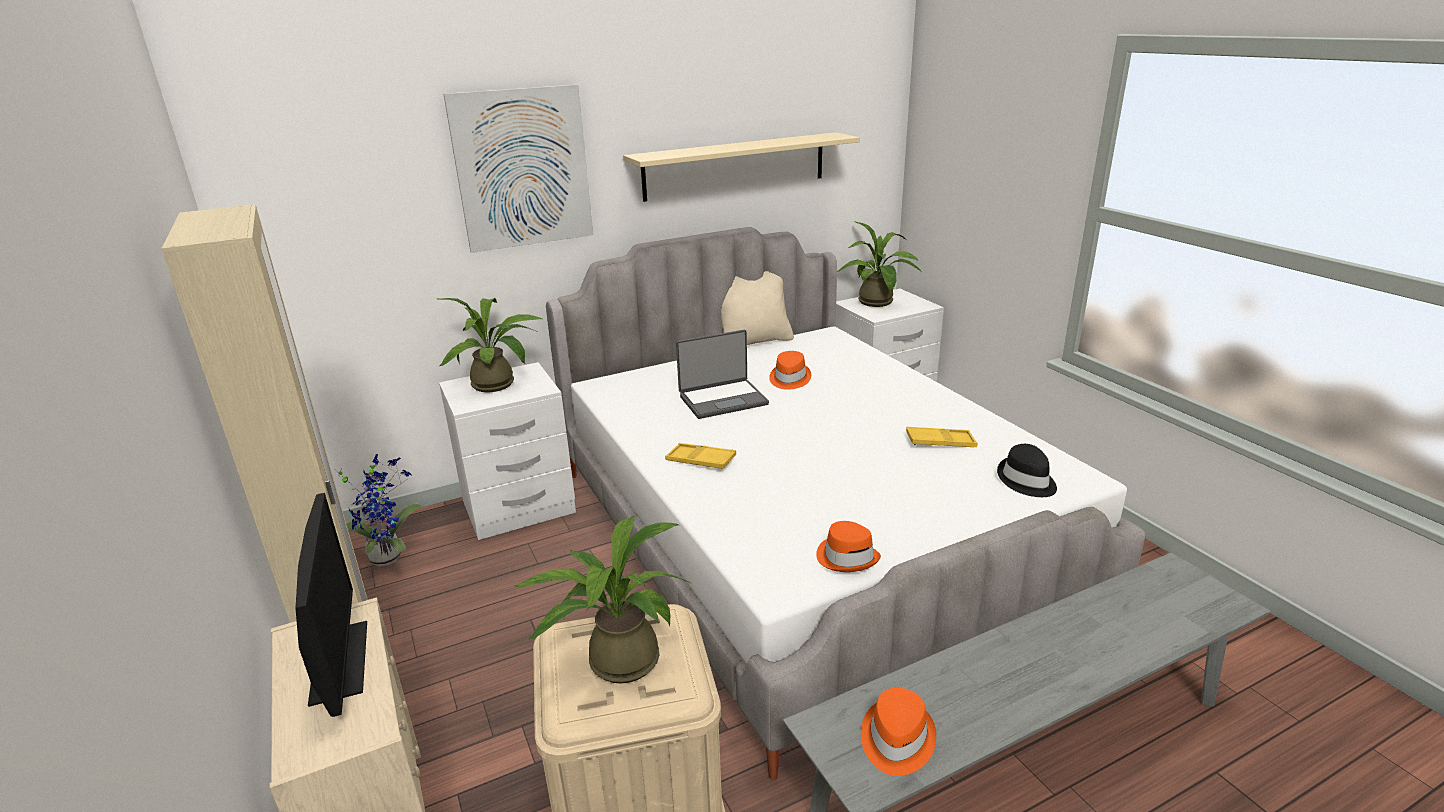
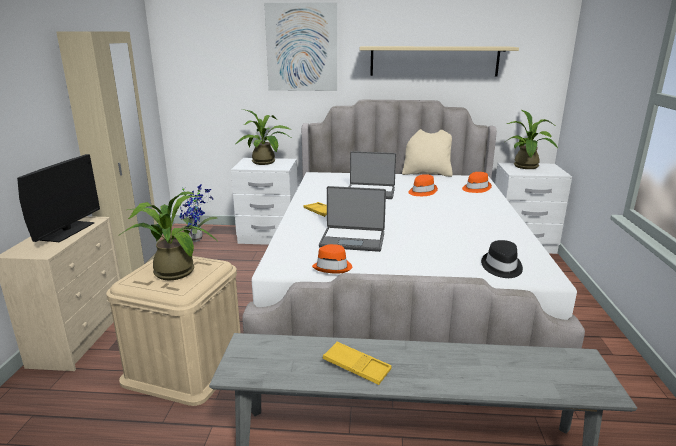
camera: 30 degrees right, 5 degrees down
orange hat [861,688,936,776] -> orange hat moved to [462,172,492,193]
yellow tray [906,427,977,447] -> yellow tray moved to [323,342,392,385]
none -> laptop [319,186,386,252]

